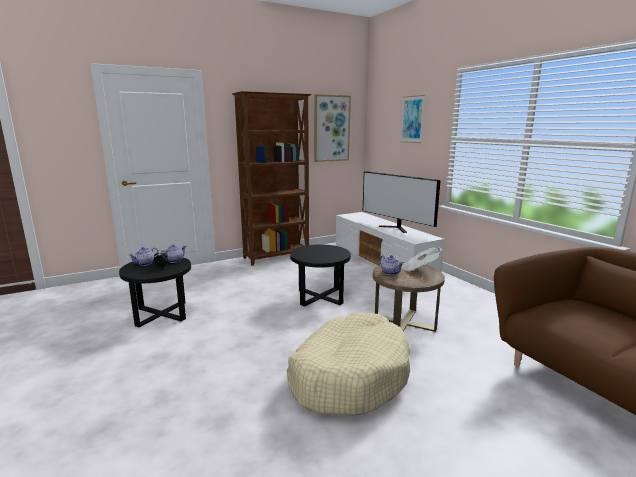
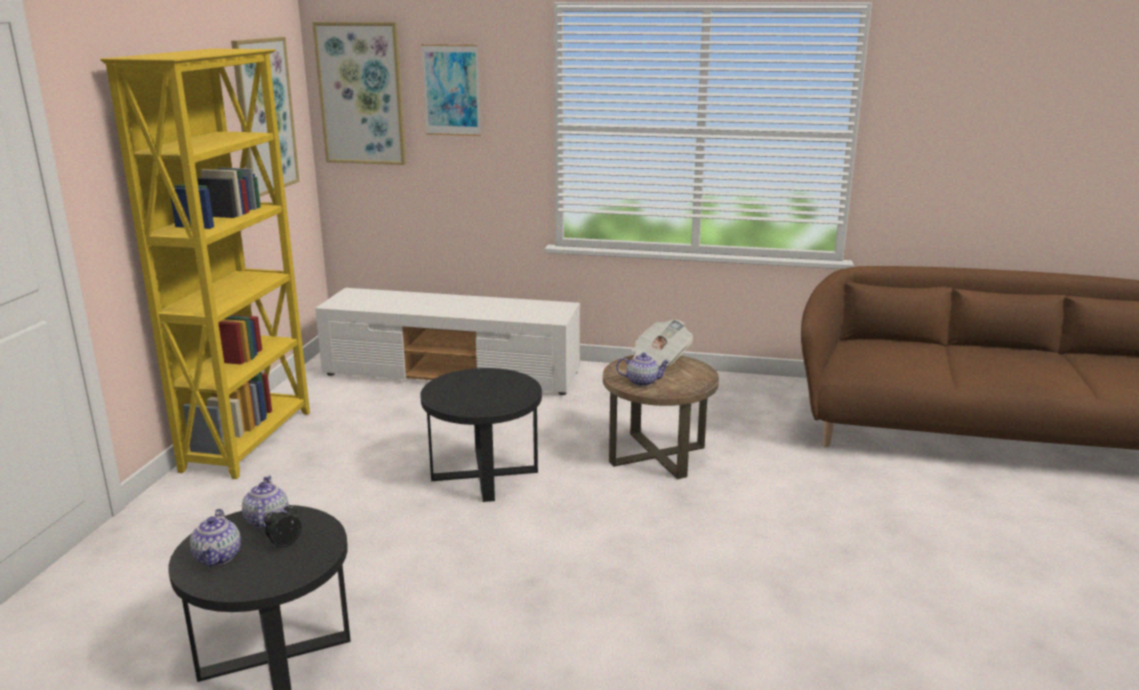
camera: 50 degrees left, 5 degrees up
brown bookcase [232,91,311,266] -> yellow bookcase [100,48,310,479]
beige dog bed [287,312,410,416] -> none
television [363,171,441,233] -> none
none -> picture [312,22,406,165]

